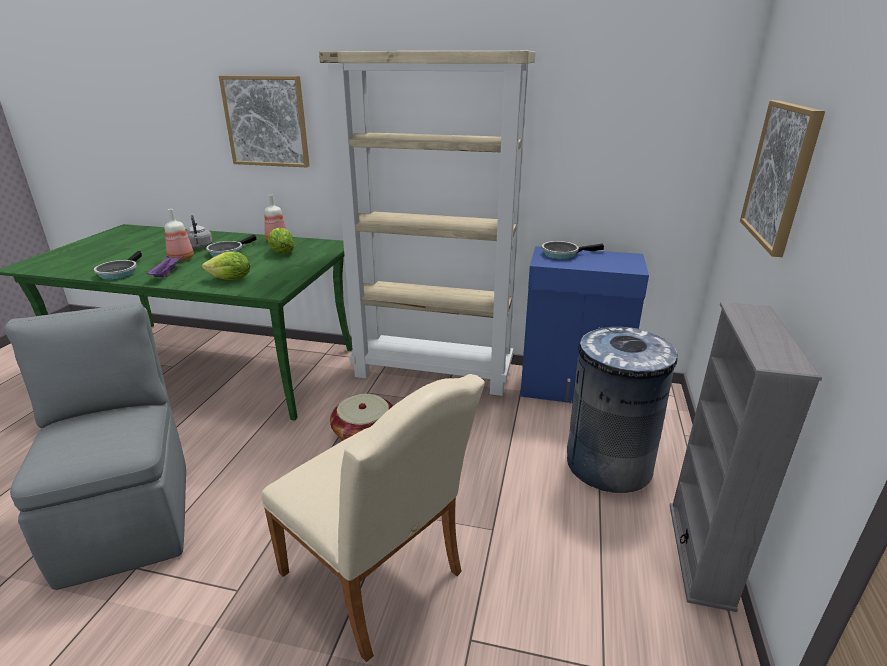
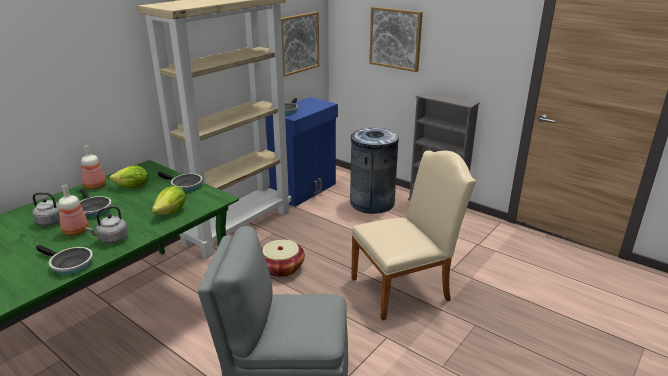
camera: 65 degrees left, 0 degrees up
purple tray [146,256,184,277] -> grey kettle [85,206,128,244]
picture [219,75,310,167] -> picture moved to [281,12,319,77]
none -> frying pan [158,172,203,192]

